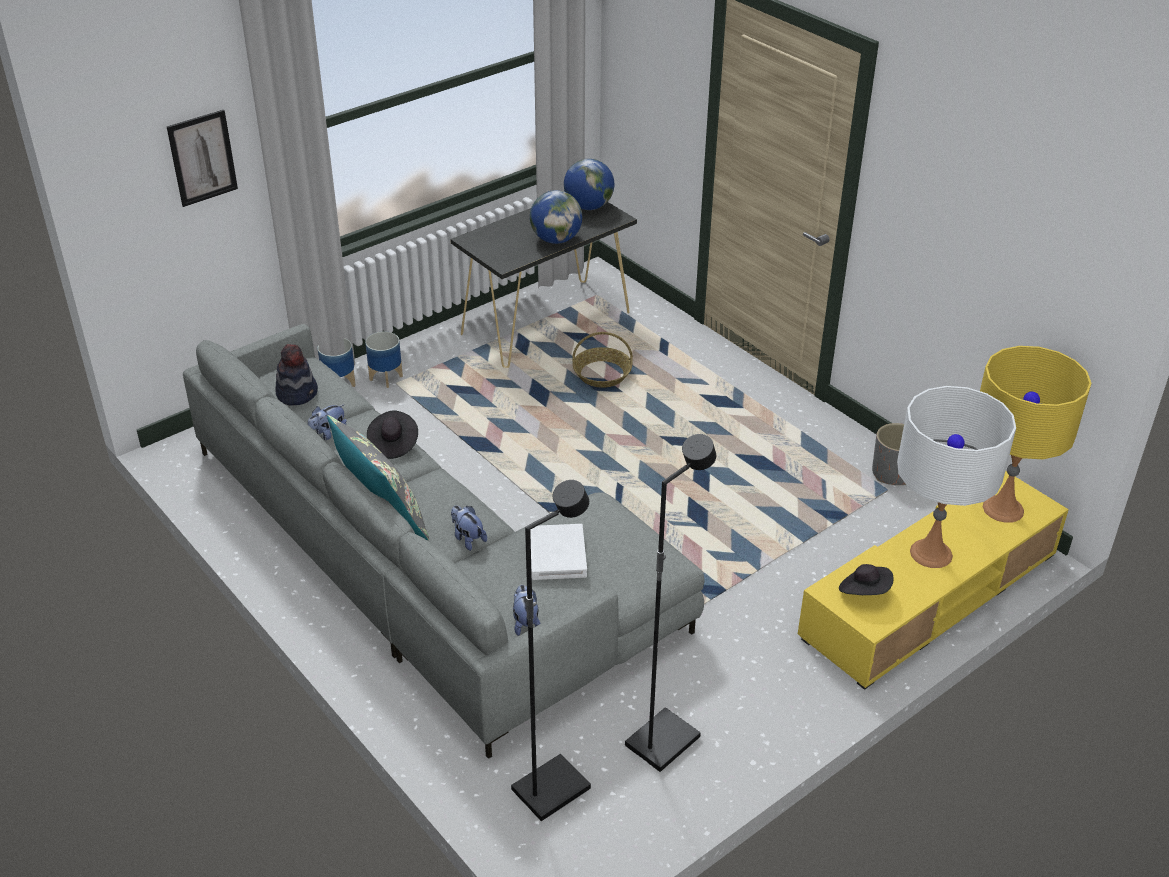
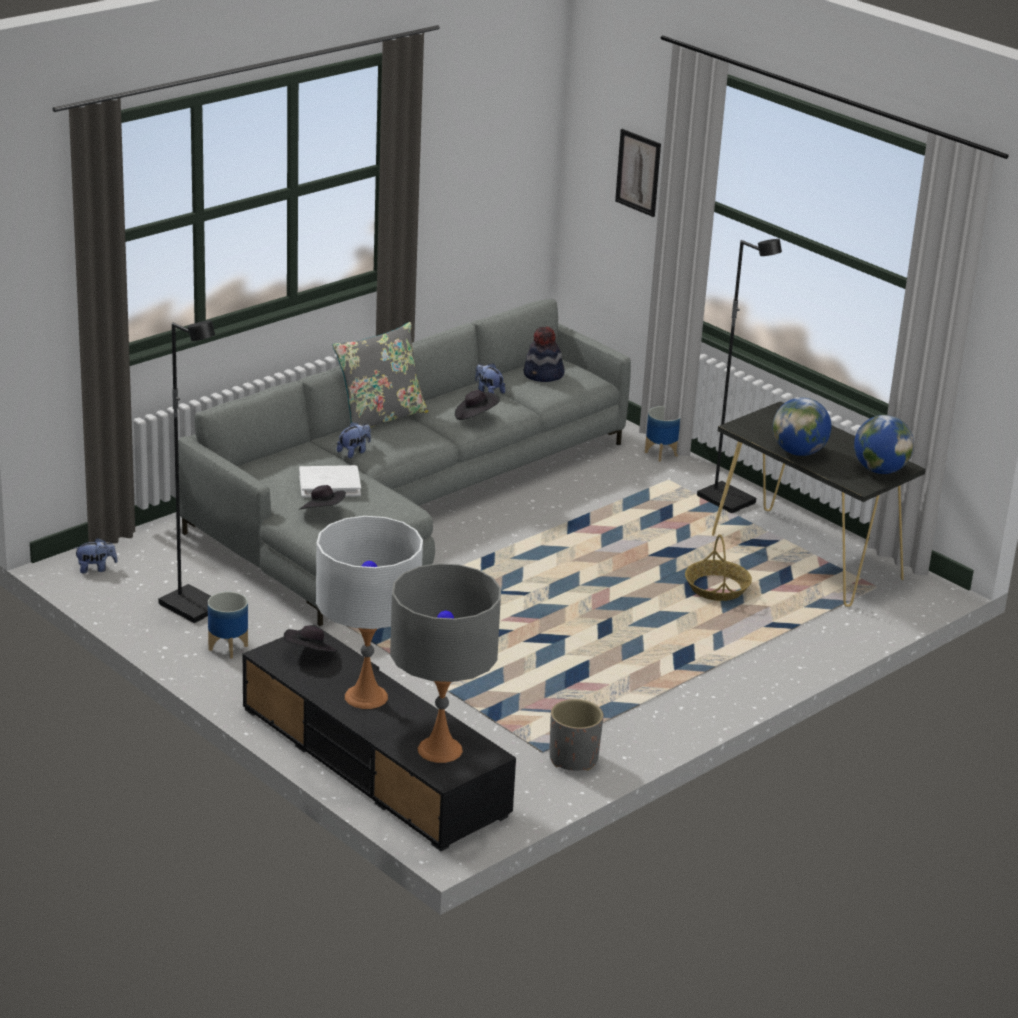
camera: 85 degrees right, 10 degrees down
planter [365,331,403,388] -> planter moved to [208,592,248,659]
black floor lamp [511,480,591,821] -> black floor lamp moved to [697,239,782,513]
plush toy [513,585,541,636] -> plush toy moved to [75,538,118,574]
yellow tv stand [798,471,1069,690] -> black tv stand [243,624,516,851]
yellow table lamp [980,346,1092,523] -> grey table lamp [390,563,501,763]
none -> black hat [300,485,346,509]

